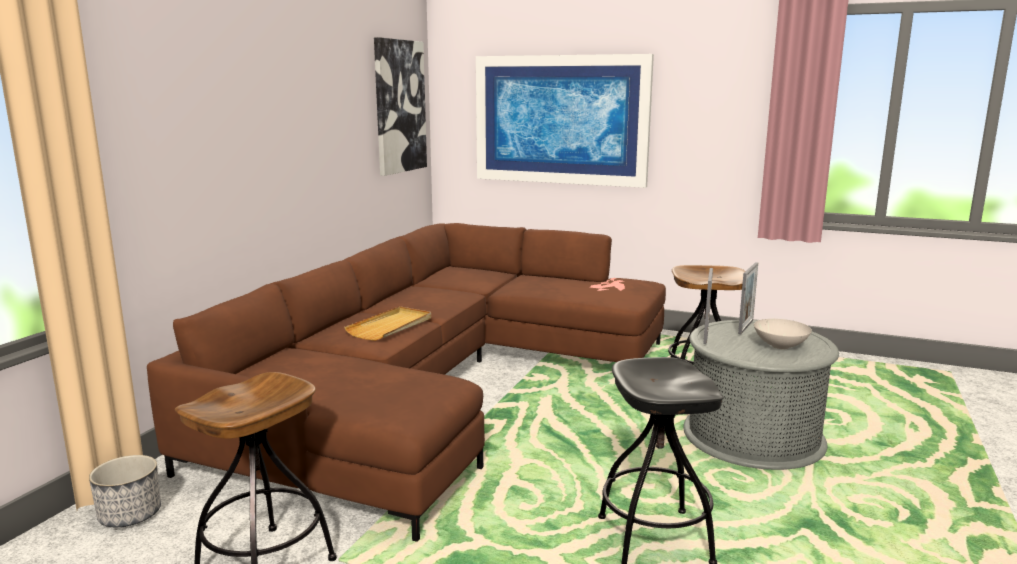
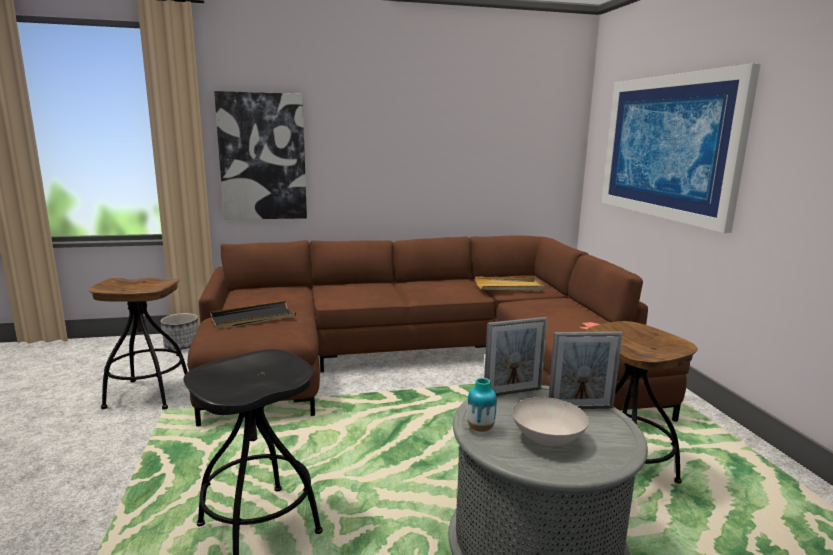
camera: 55 degrees right, 0 degrees up
beige tray [344,306,431,341] -> beige tray moved to [475,277,545,291]
picture [374,37,427,176] -> picture moved to [214,91,307,220]
none -> black tray [211,301,296,329]
none -> vase [467,378,497,432]

